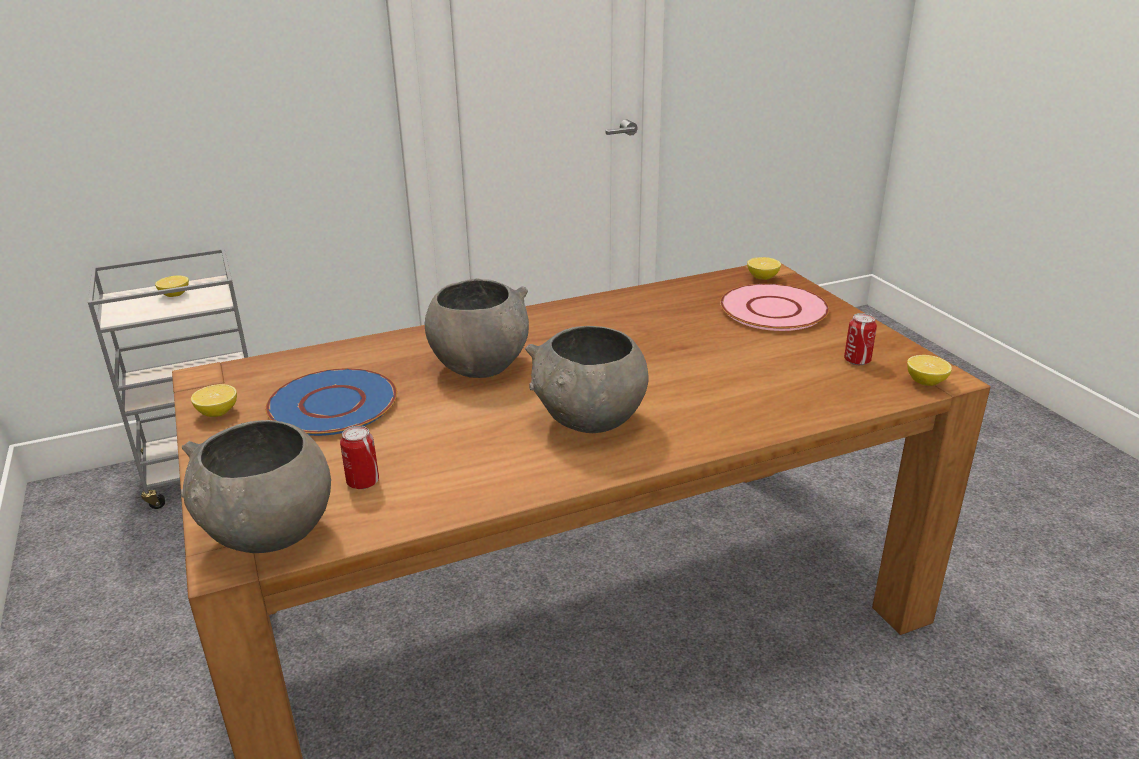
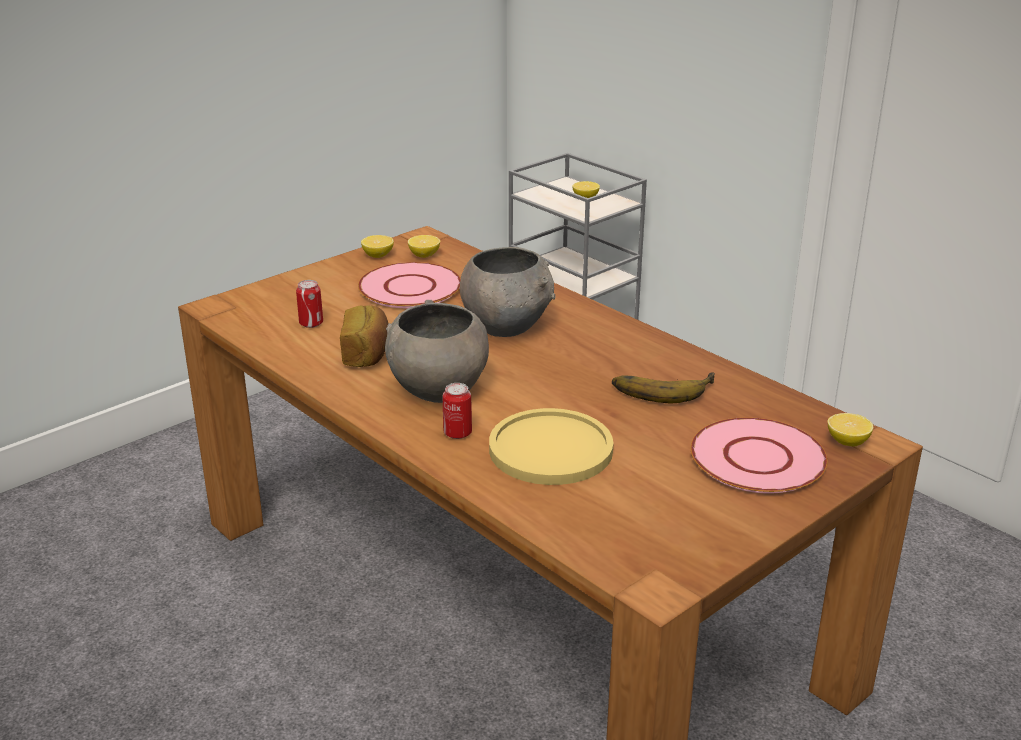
camera: 70 degrees right, 0 degrees up
grey bowl [181,420,331,553] -> none
blue plate [266,368,397,436] -> pink plate [358,262,461,308]
can [844,313,877,365] -> can moved to [443,383,472,439]
lemon [907,355,952,386] -> lemon moved to [408,235,440,258]
none -> bread [340,305,388,367]
none -> yellow plate [489,408,613,485]
none -> banana [612,372,715,403]

